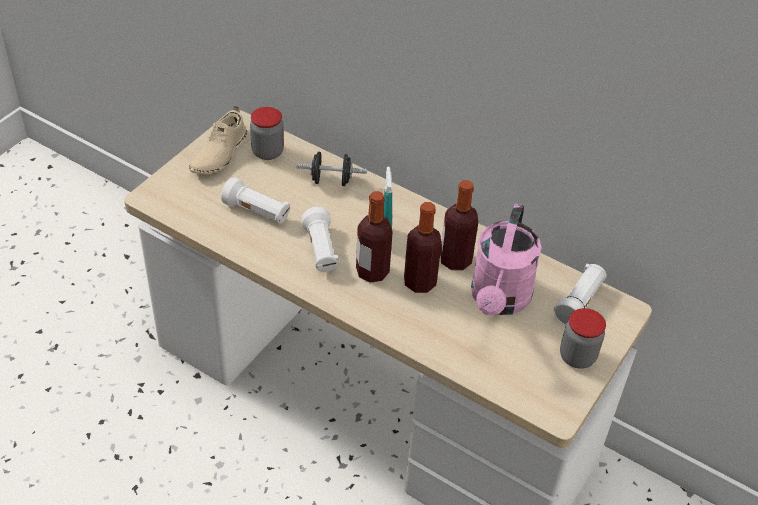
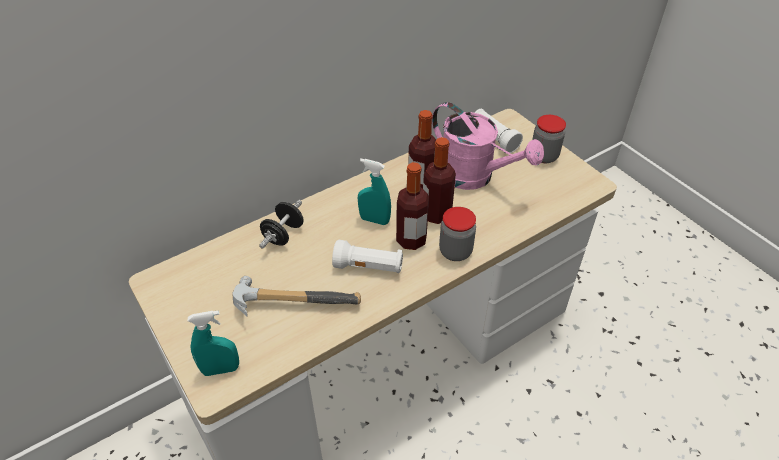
camera: 65 degrees left, 0 degrees up
beige shoe [189,106,247,174] -> none
white flashlight [221,177,289,224] -> hammer [233,276,361,316]
jar [250,107,284,160] -> jar moved to [439,207,476,261]
none -> turquoise spray bottle [188,310,239,376]

